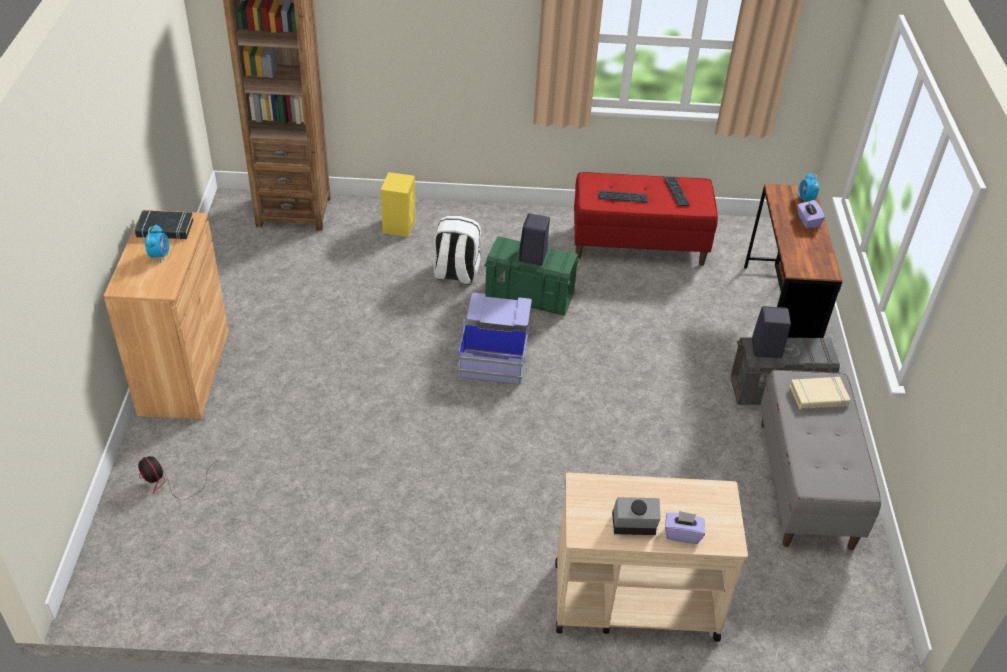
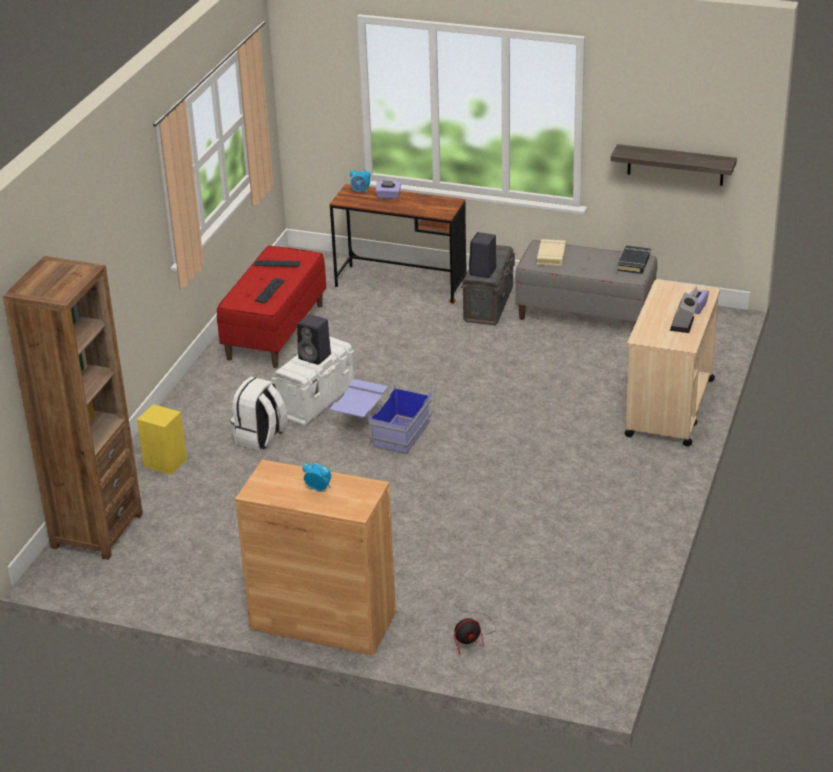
camera: 70 degrees left, 10 degrees down
black book [134,210,193,240] -> black book moved to [617,246,651,274]
green storage box [484,236,580,316] -> white storage box [271,336,354,426]
none -> shelf [610,144,737,186]

